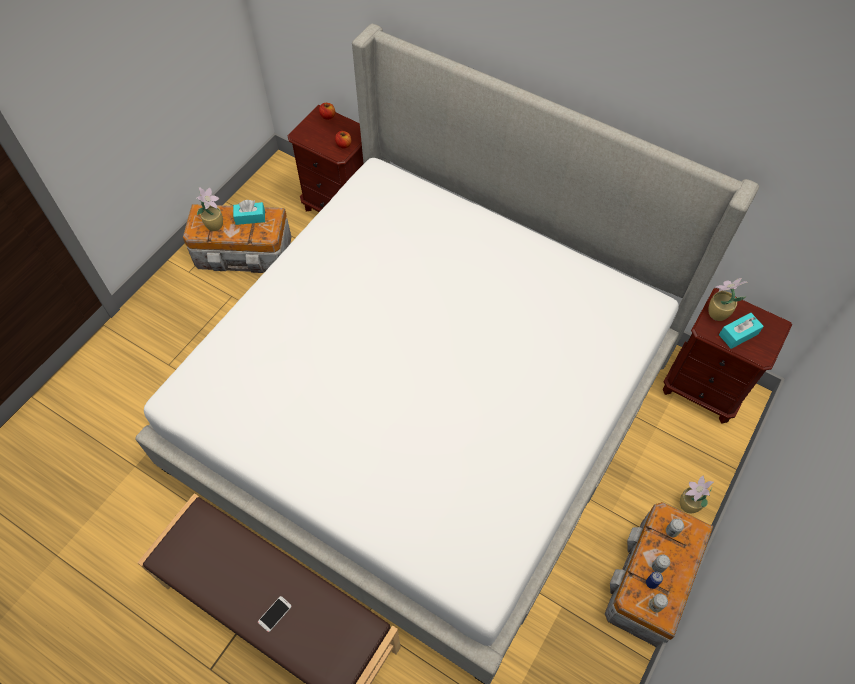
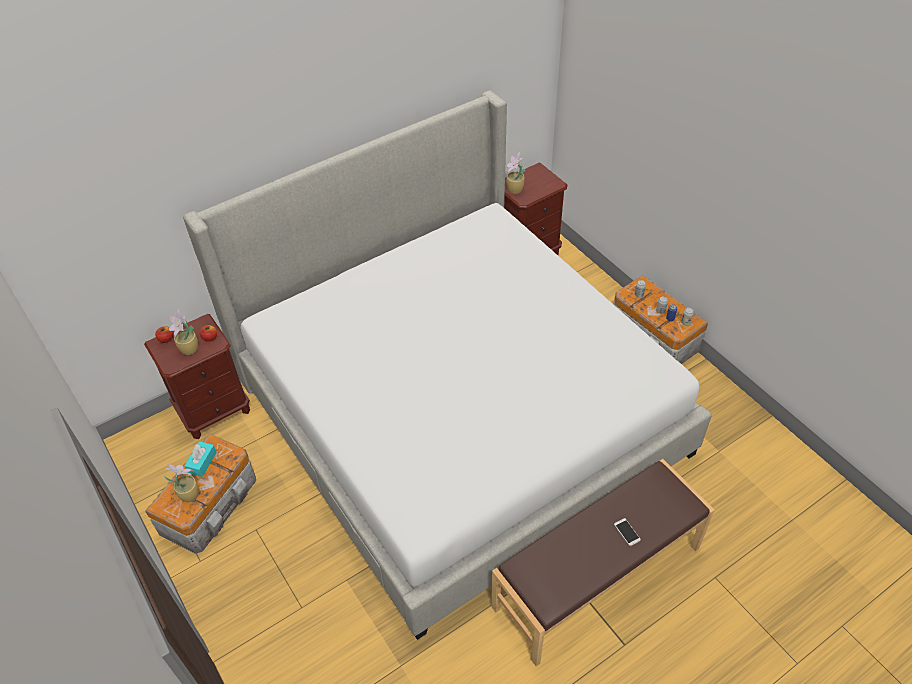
camera: 65 degrees left, 10 degrees down
potted plant [680,475,714,513] -> potted plant moved to [169,310,198,355]
turquoise tissue box [719,313,764,349] -> none

